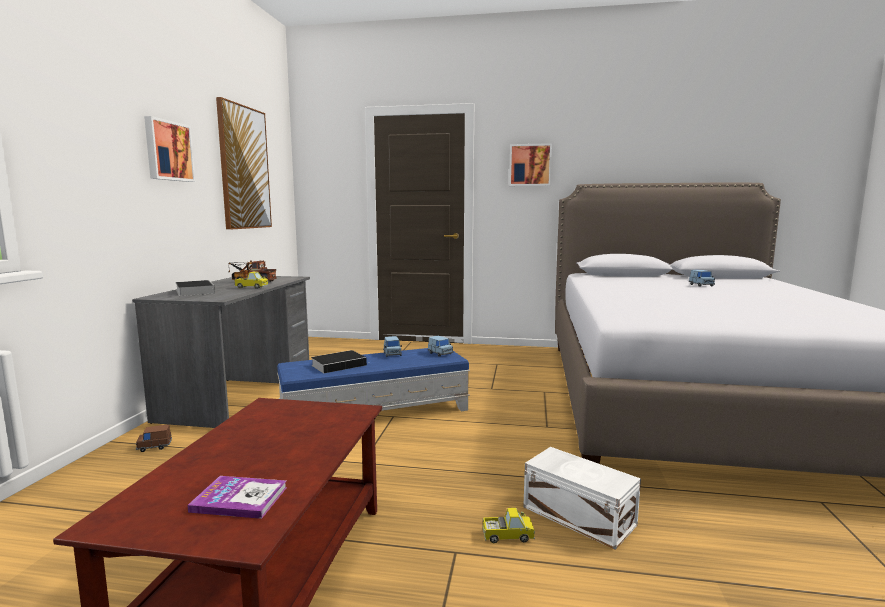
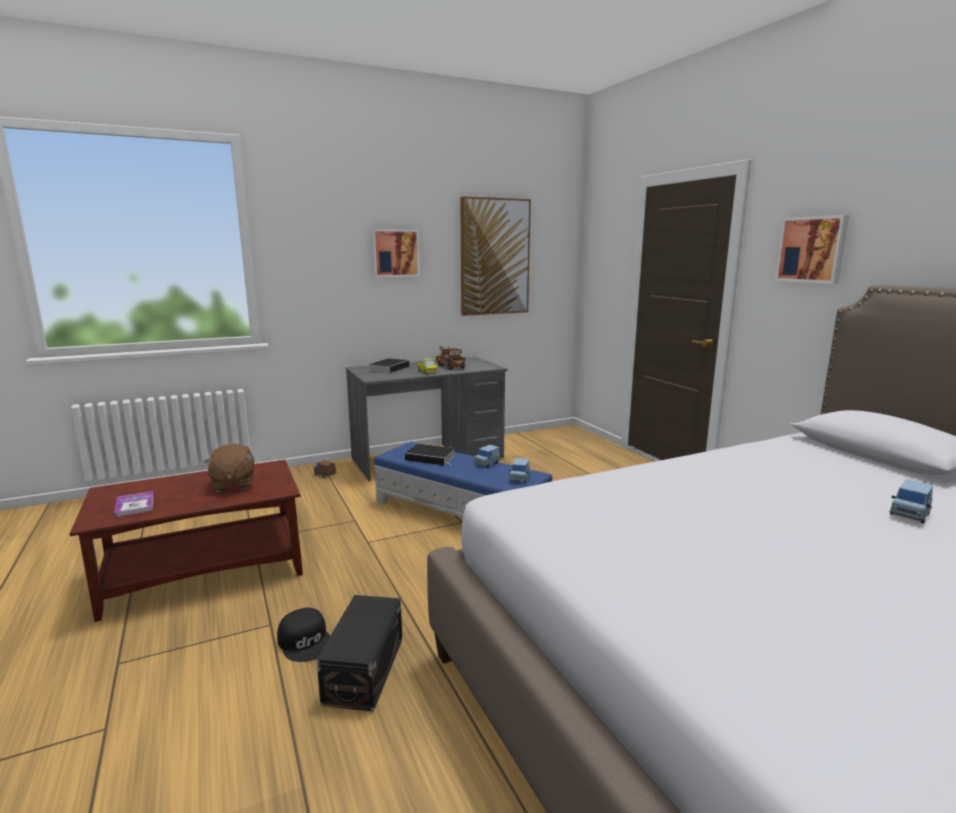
camera: 55 degrees right, 5 degrees up
toy truck [483,508,535,543] -> black cap [277,608,330,662]
white storage box [523,447,641,550] -> black storage box [317,595,402,711]
none -> brown plush toy [204,444,254,492]

